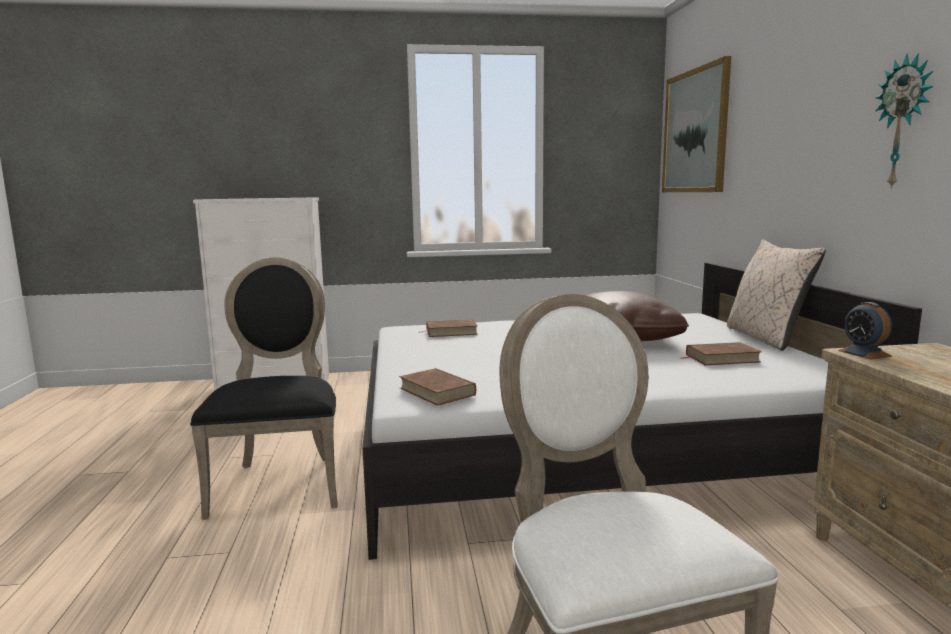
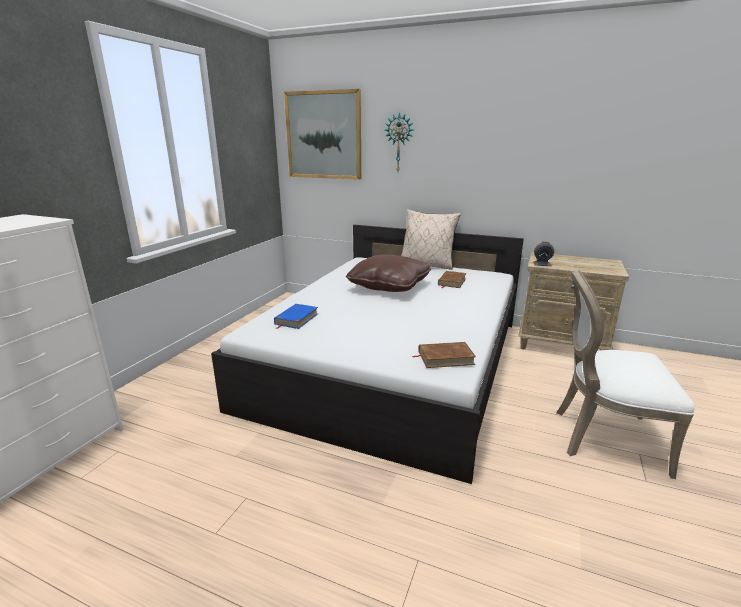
camera: 60 degrees left, 10 degrees up
black chair [190,257,338,520] -> none
brown book [423,319,478,337] -> blue book [274,304,318,329]
wall clock [875,53,934,189] -> wall clock moved to [385,112,413,171]

